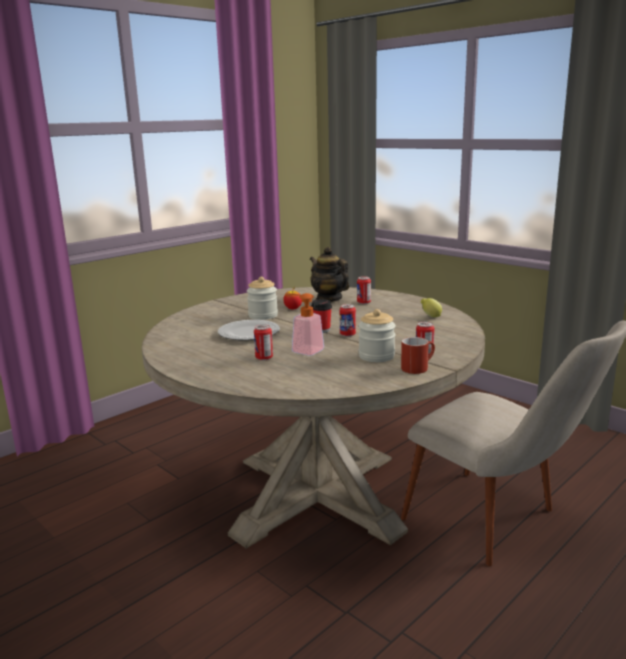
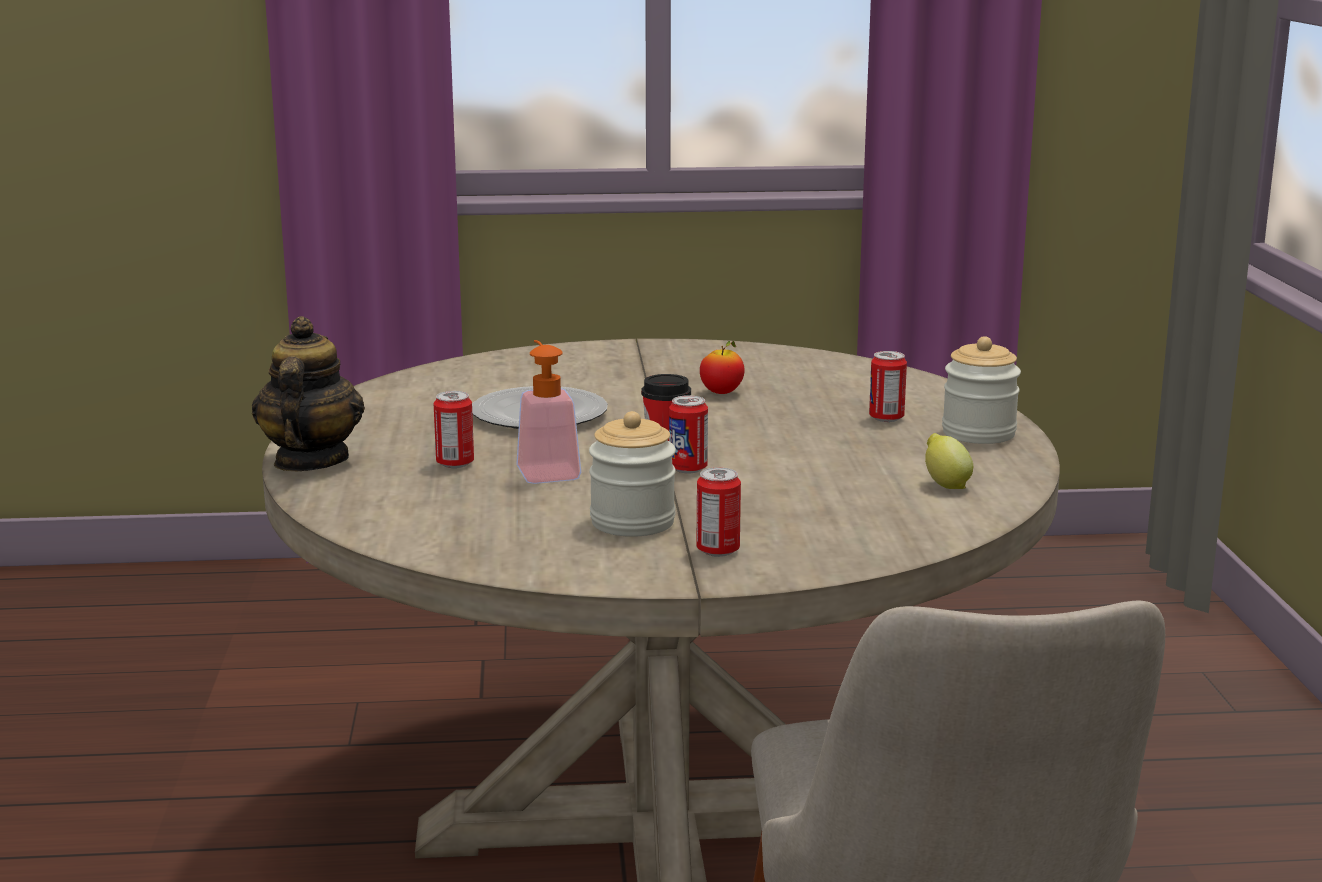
camera: 40 degrees right, 0 degrees up
jar [247,277,278,320] -> jar moved to [942,336,1021,444]
teapot [310,247,349,302] -> teapot moved to [252,316,365,471]
red mug [401,337,435,374] -> none

